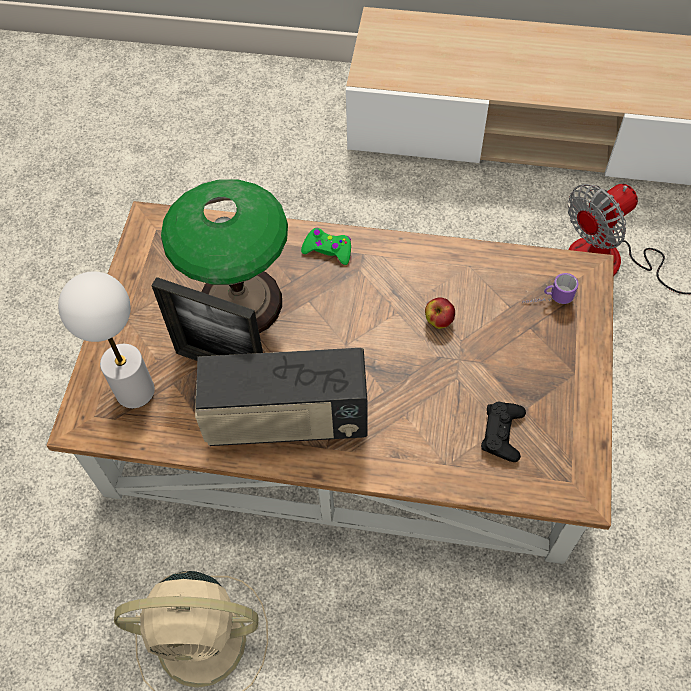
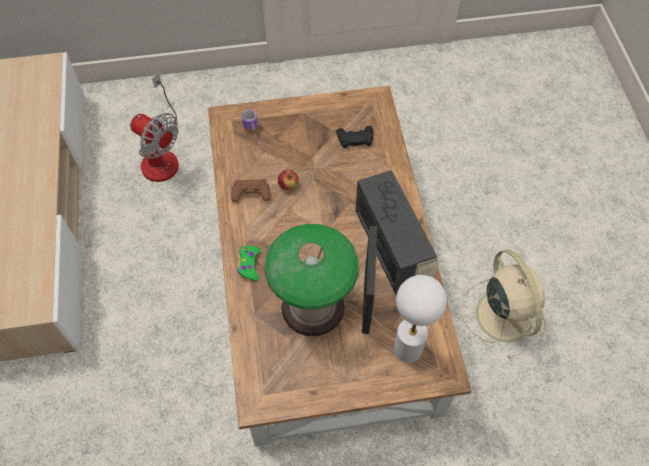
camera: 110 degrees left, 0 degrees up
none -> brown game controller [231,179,270,202]

